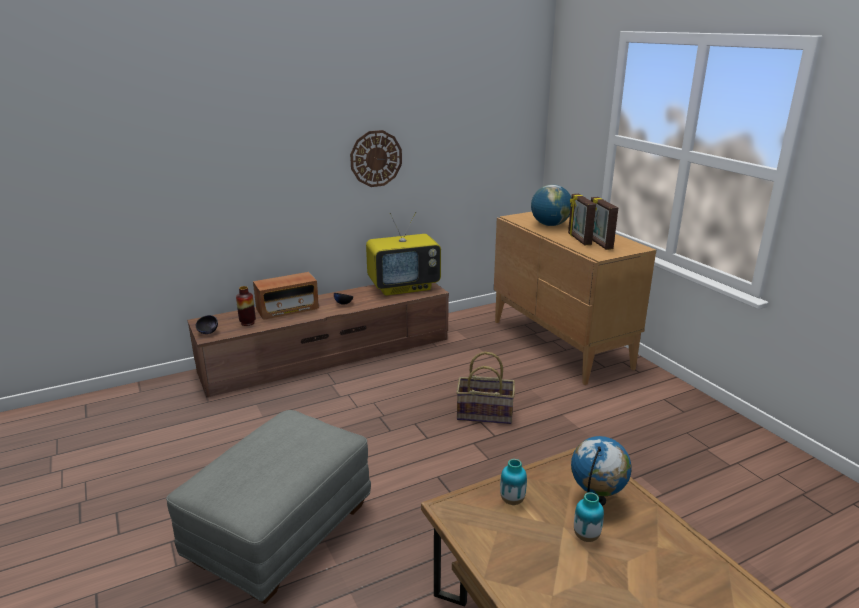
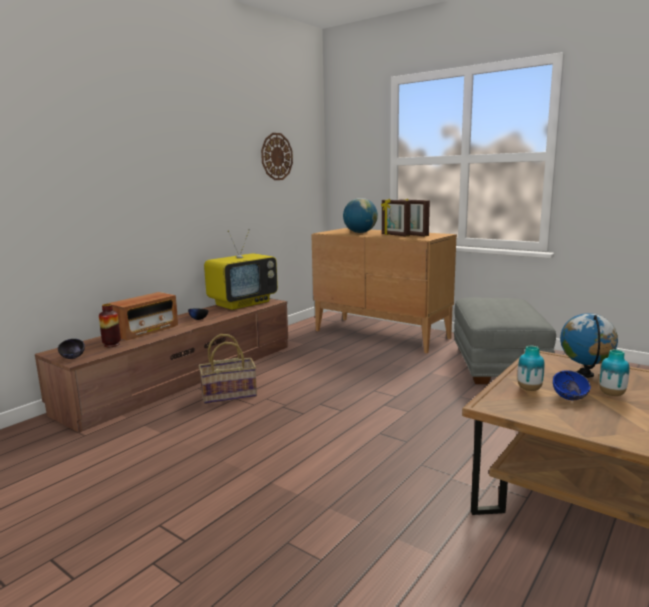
camera: 25 degrees left, 10 degrees down
grey ottoman [166,410,371,604] -> grey ottoman moved to [454,297,556,384]
wall clock [350,130,402,187] -> wall clock moved to [261,133,293,180]
basket [456,352,515,424] -> basket moved to [198,334,257,404]
none -> blue bowl [553,370,591,400]

